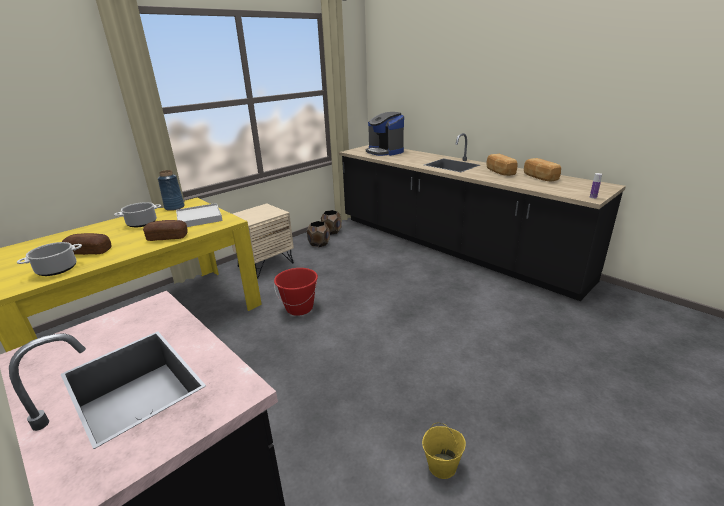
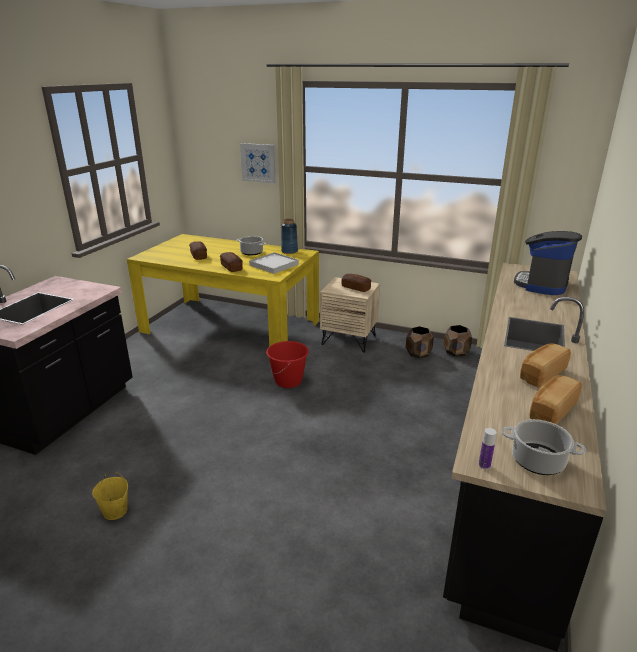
camera: 65 degrees right, 0 degrees up
cooking pot [17,242,82,276] -> cooking pot moved to [502,419,586,475]
none -> picture [240,143,276,183]
none -> bread [341,274,371,292]

